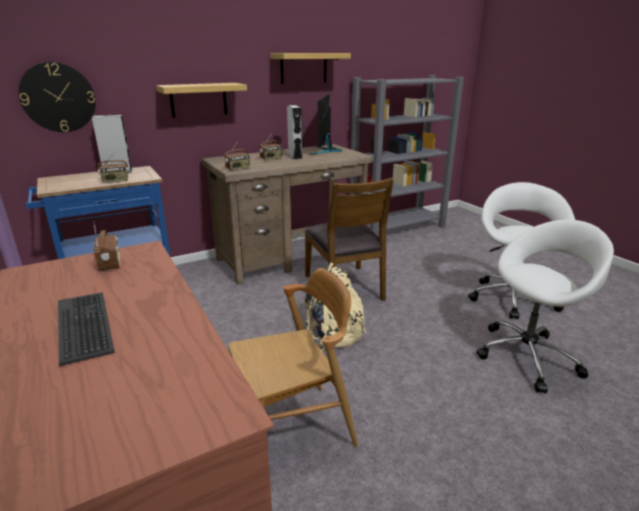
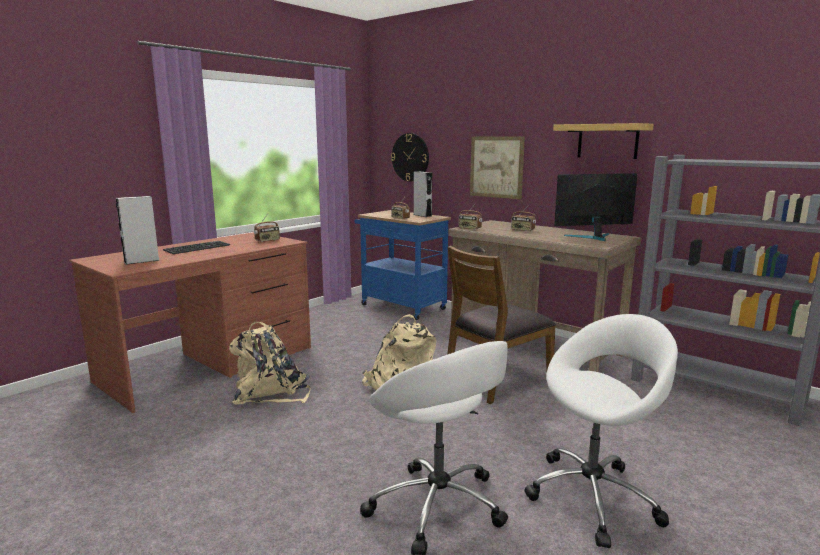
camera: 70 degrees right, 10 degrees down
shelf [156,83,247,118] -> picture [470,136,525,200]
brown chair [228,268,358,447] -> beige backpack [229,322,310,405]
grey speaker [287,105,302,159] -> grey speaker moved to [116,196,160,265]

